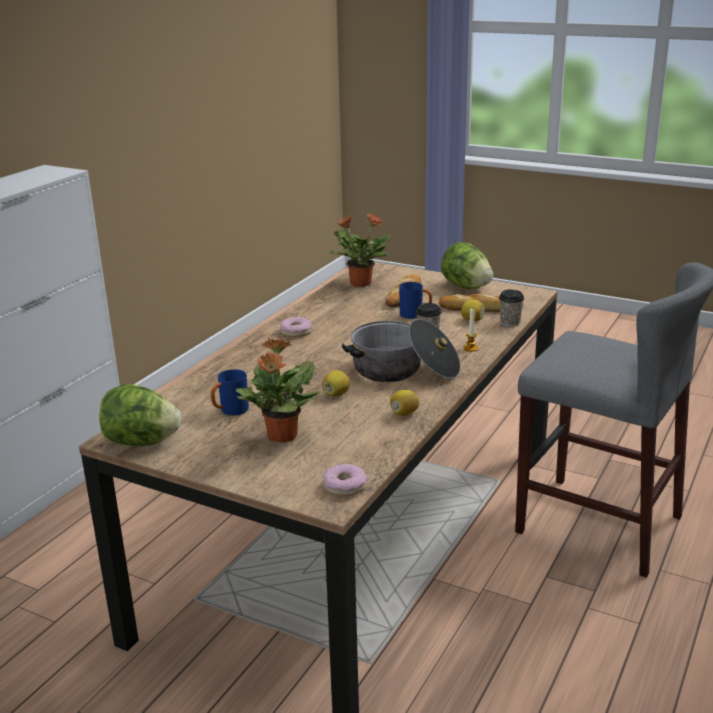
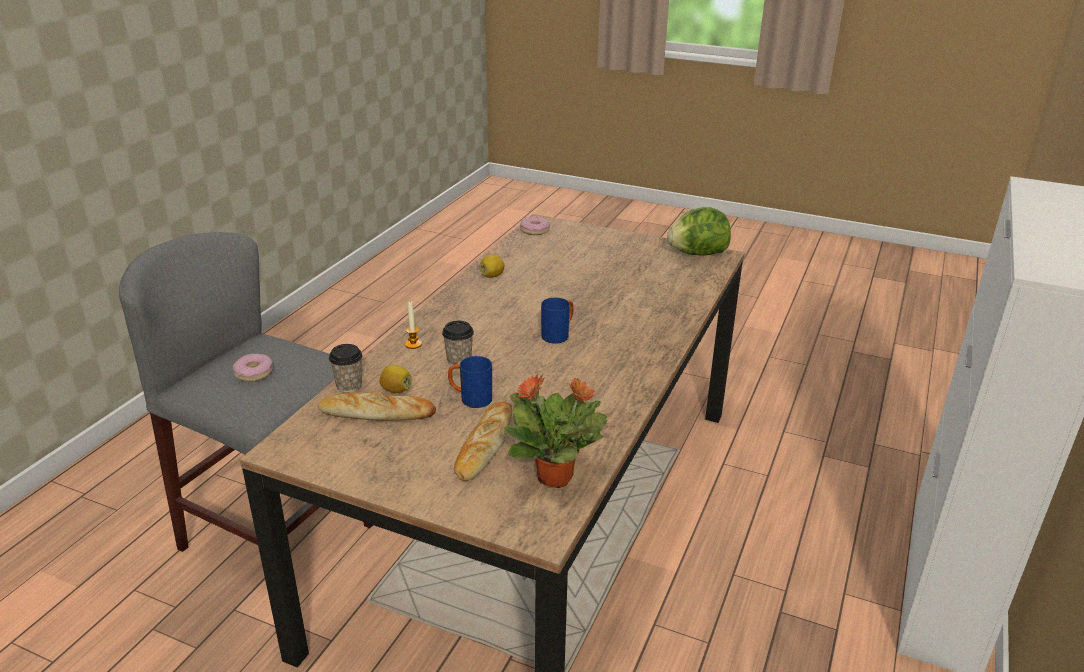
camera: 175 degrees right, 5 degrees up
blue mug [211,369,249,416] -> blue mug moved to [541,298,574,344]
potted plant [235,338,319,443] -> none
donut [280,317,312,337] -> donut moved to [233,354,273,382]
lemon [322,370,350,397] -> none
cooking pot [342,319,461,382] -> none
lettuce [441,242,493,289] -> none

